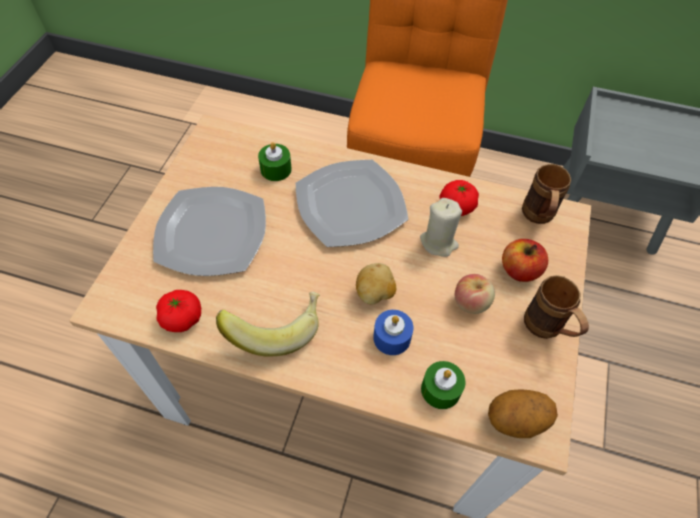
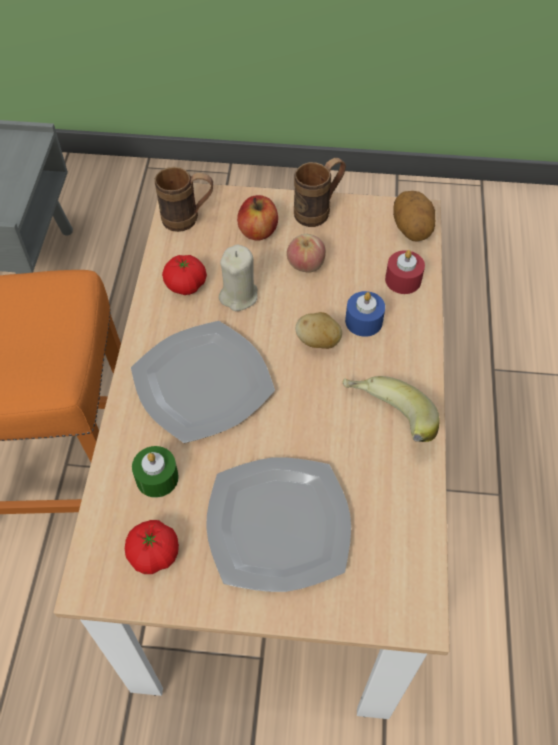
camera: 100 degrees left, 0 degrees up
tomato [156,290,201,332] -> tomato moved to [125,520,179,574]
green candle [421,361,465,409] -> red candle [385,250,425,294]

